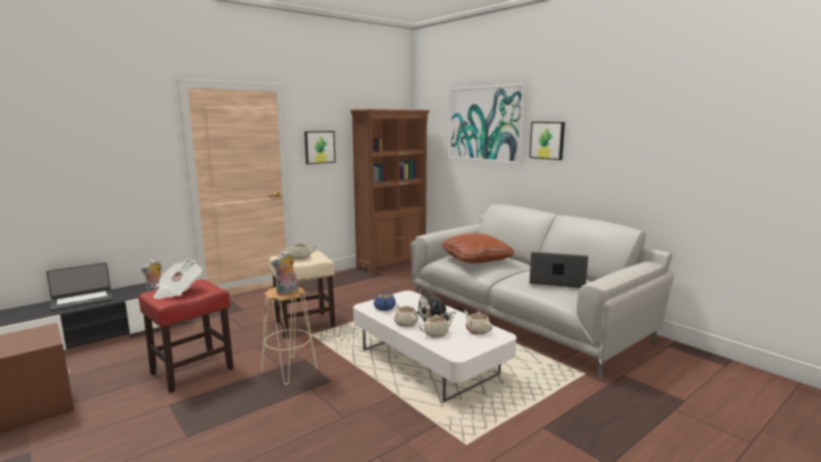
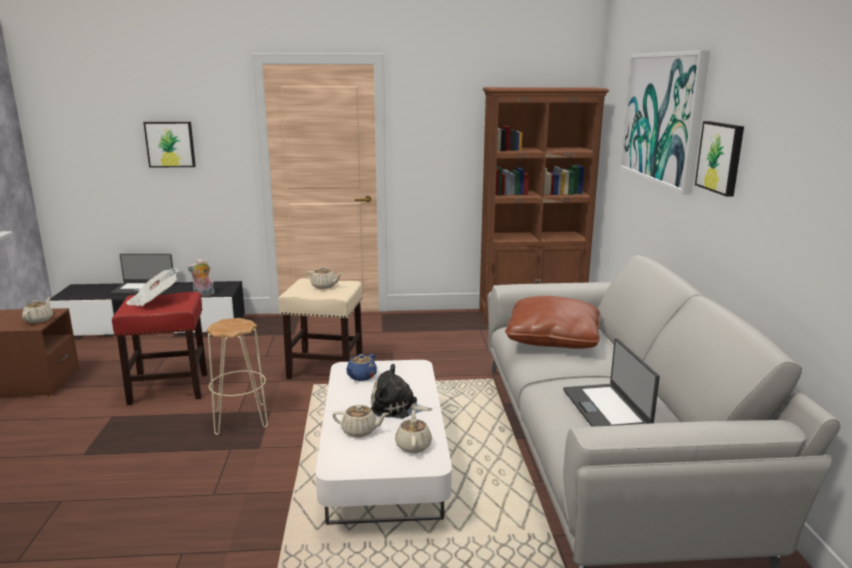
camera: 35 degrees right, 5 degrees up
plush toy [271,249,298,294] -> none
picture [304,131,336,164] -> picture moved to [143,122,196,168]
beige teapot [394,303,418,327] -> beige teapot moved to [22,297,53,323]
laptop [529,252,588,288] -> laptop turned 150 degrees counterclockwise [563,338,660,427]

